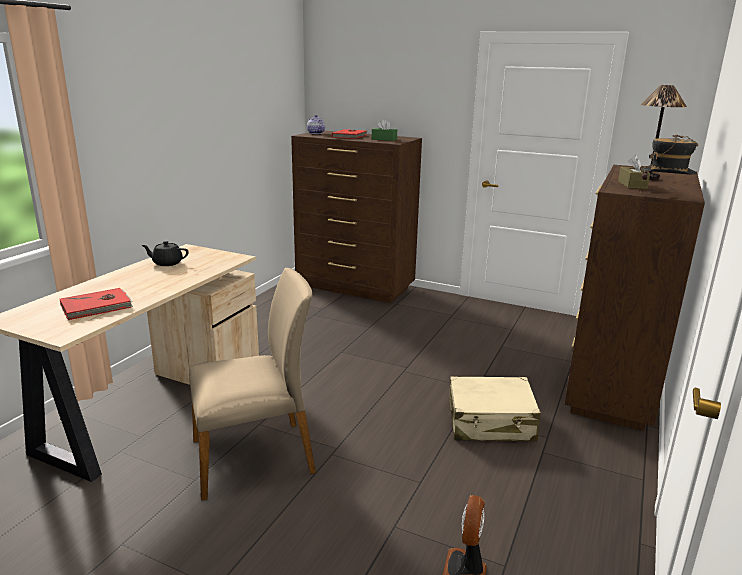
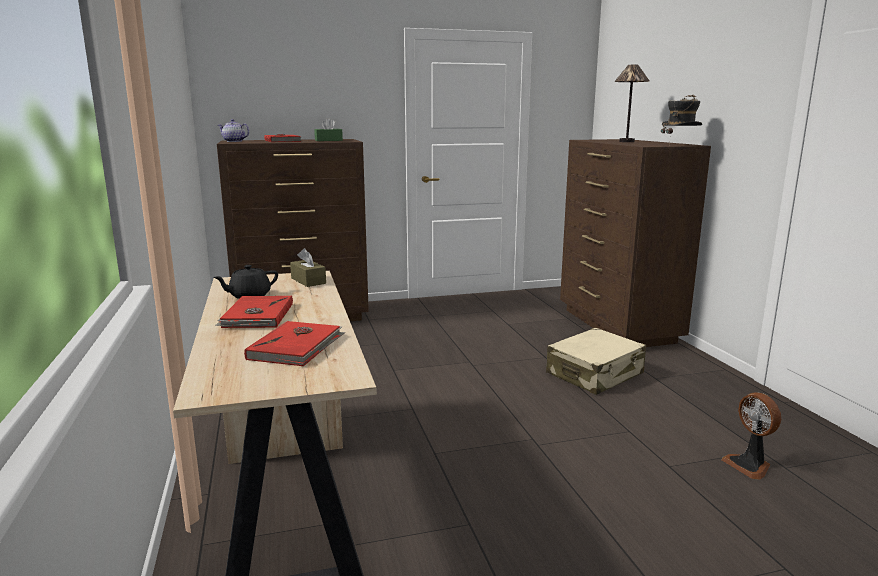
camera: 40 degrees left, 5 degrees down
beige chair [189,268,316,501] -> none
brown tissue box [618,155,650,189] -> brown tissue box moved to [290,248,326,287]
none -> red book [216,296,293,328]

